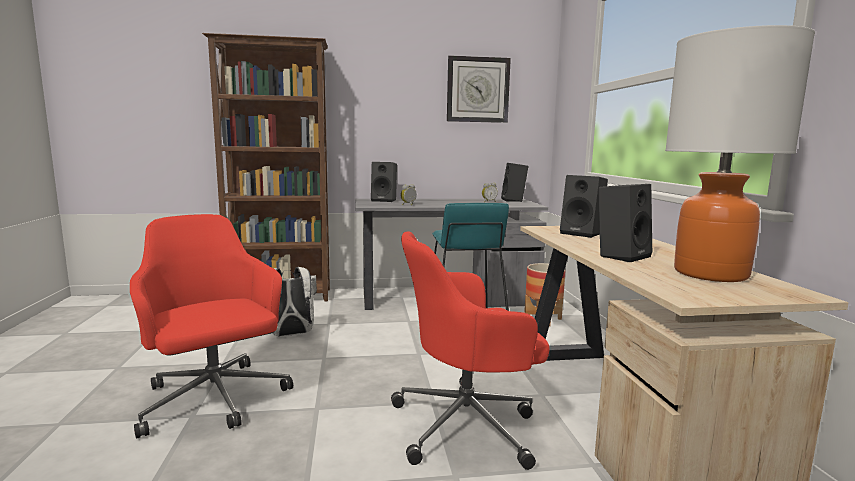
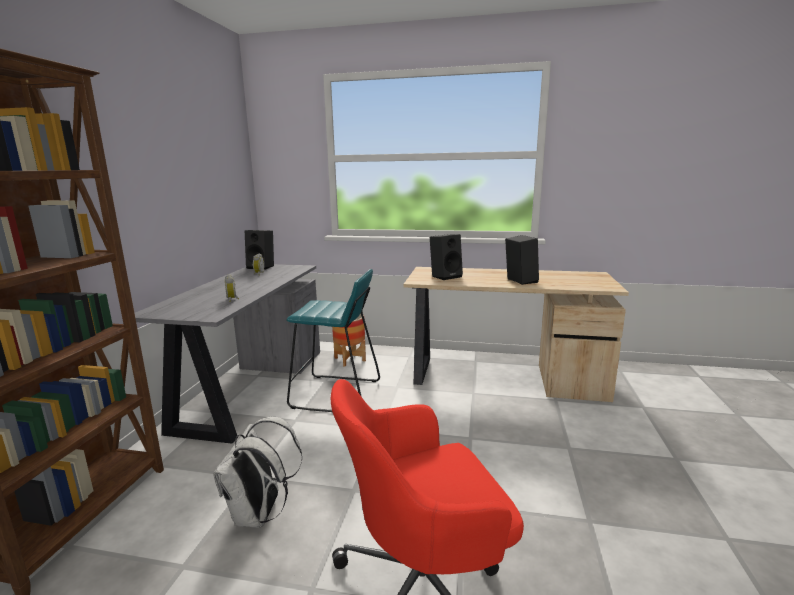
camera: 70 degrees left, 5 degrees up
black speaker [371,162,397,202] -> none
red office chair [391,232,550,470] -> none
wall clock [447,55,511,123] -> none
table lamp [665,25,815,282] -> none

